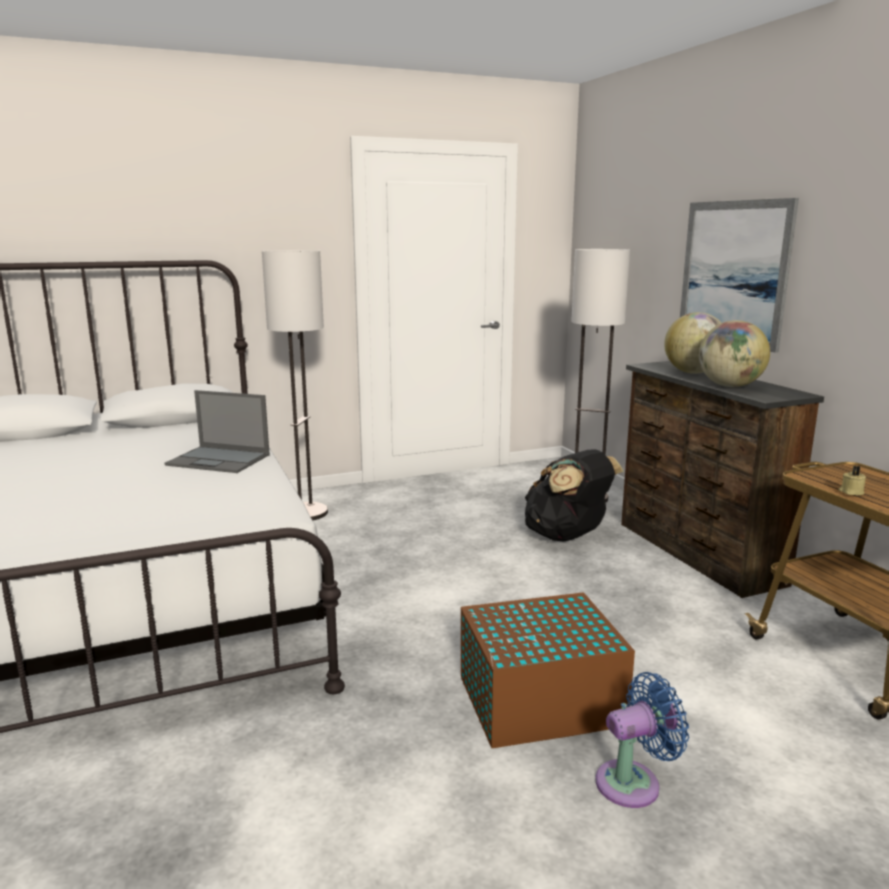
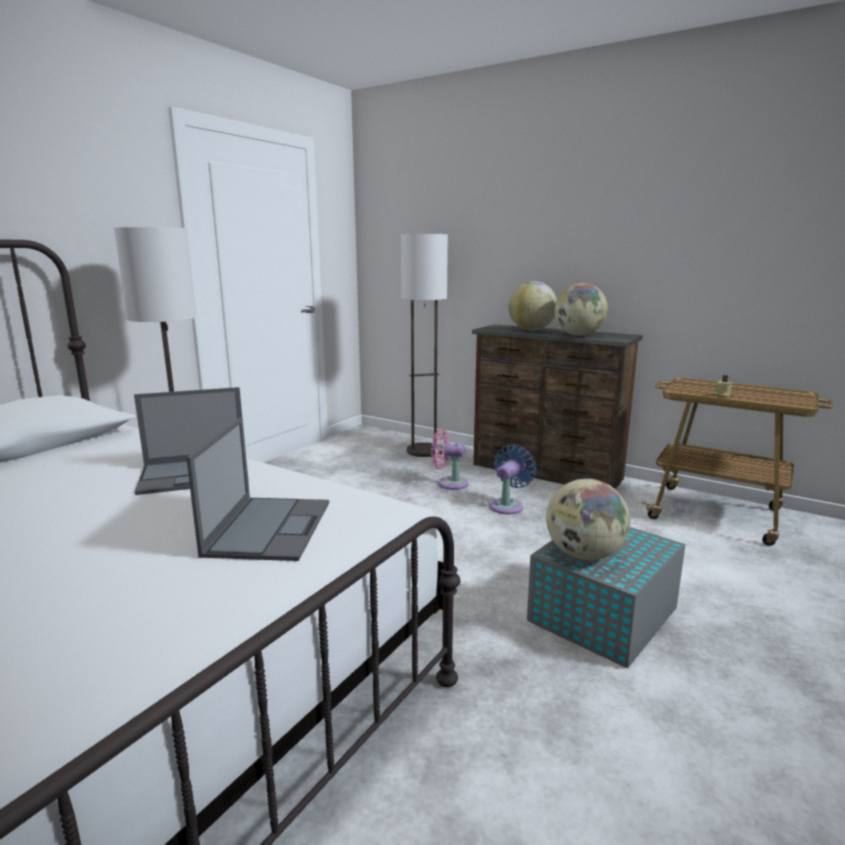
camera: 35 degrees left, 0 degrees up
brown storage box [461,592,635,748] -> grey storage box [527,527,686,668]
black backpack [525,450,624,541] -> pink fan [431,429,468,490]
blue fan [596,672,689,808] -> blue fan moved to [490,444,536,514]
picture [680,198,799,353] -> none
none -> laptop [186,417,329,561]
none -> globe [546,479,630,560]

